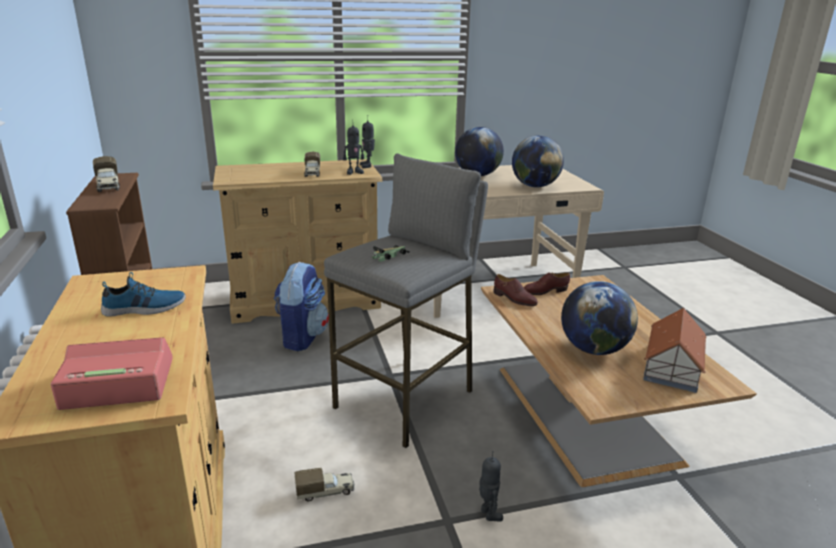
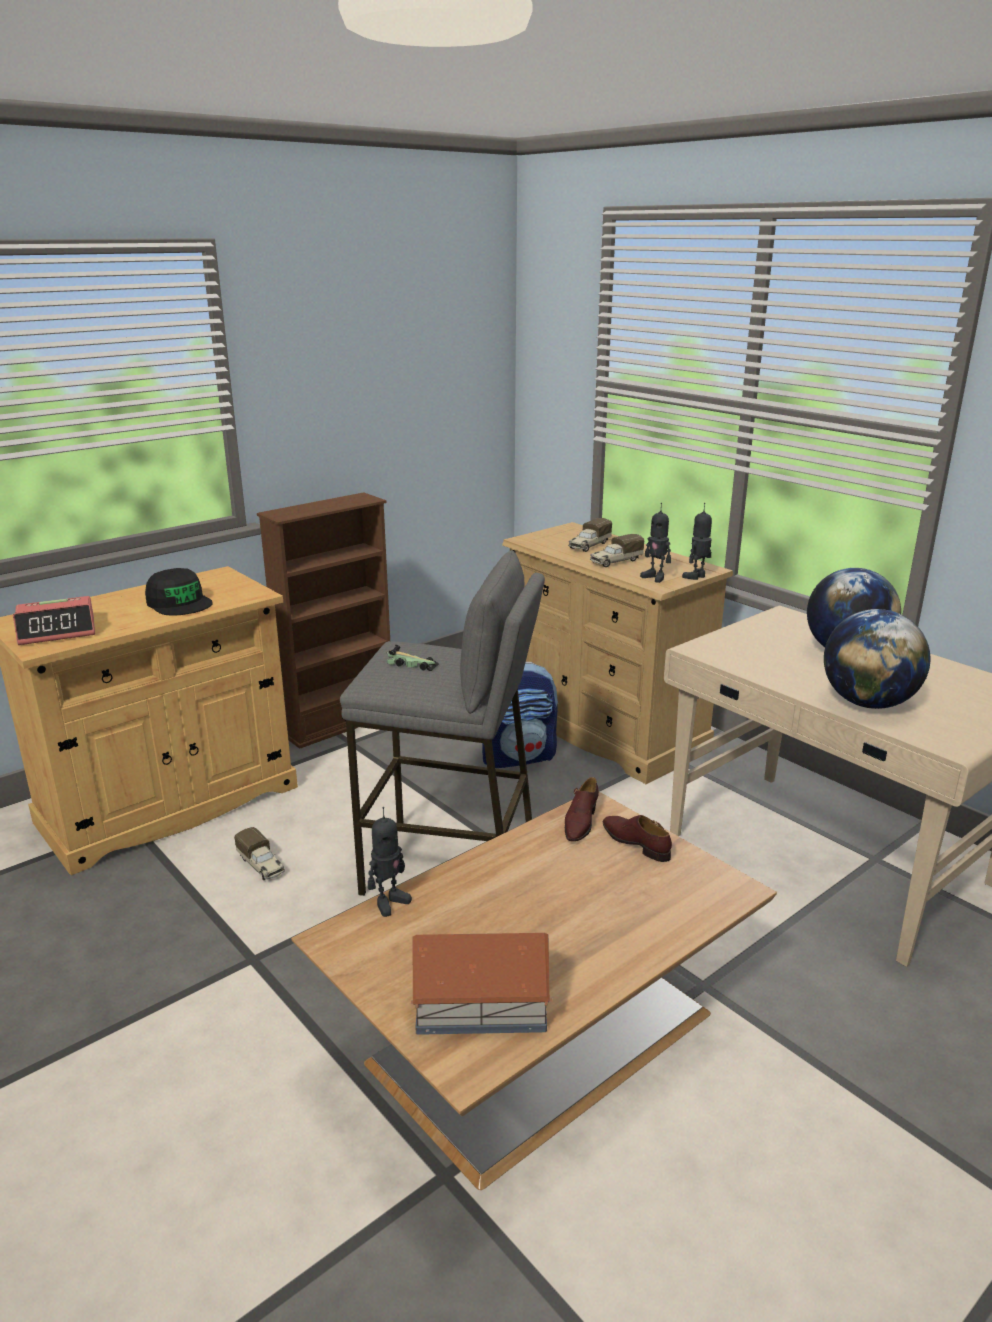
camera: 65 degrees right, 0 degrees up
alarm clock [50,337,172,410] -> alarm clock turned 105 degrees clockwise [13,596,95,645]
toy truck [93,156,120,192] -> toy truck moved to [568,518,612,552]
shoe [101,272,186,317] -> black cap [145,568,213,615]
toy robot [479,451,503,522] -> toy robot moved to [368,807,412,917]
globe [561,281,638,355] -> none

